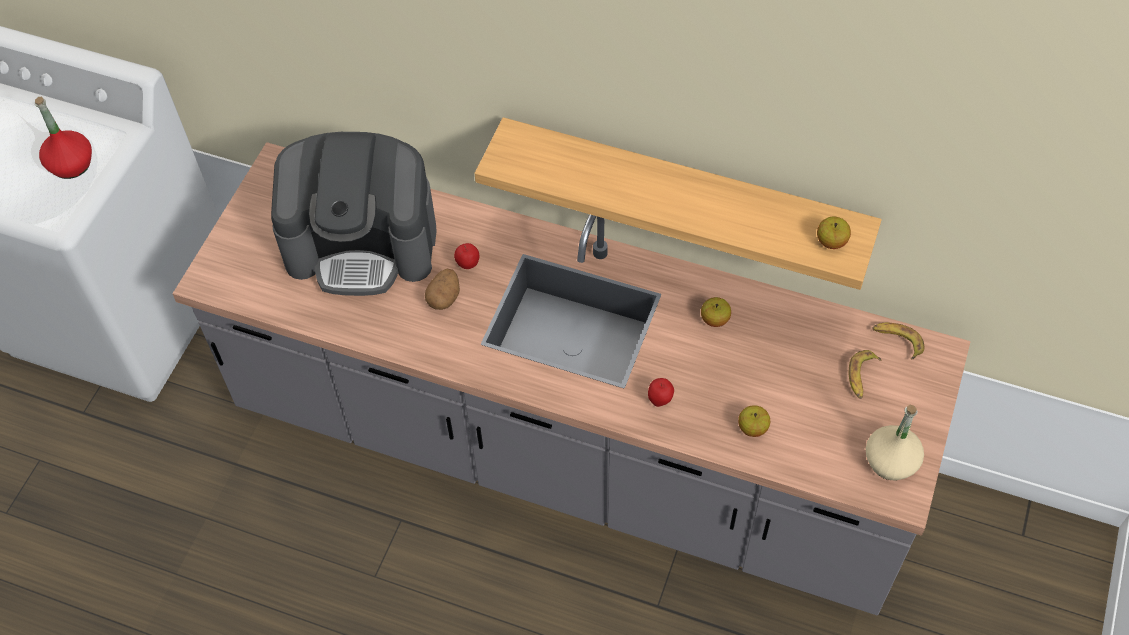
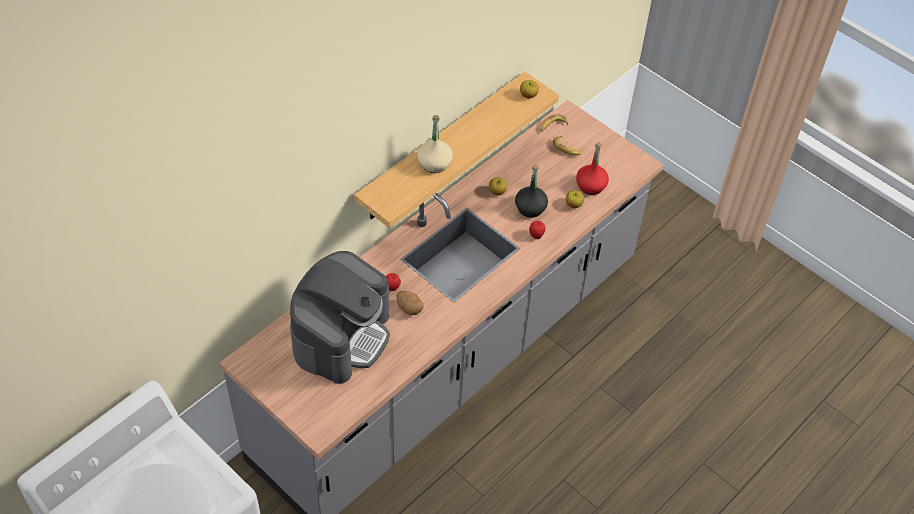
camera: 70 degrees left, 5 degrees down
red bottle [35,97,92,179] -> red bottle moved to [576,142,609,195]
beige bottle [866,405,924,480] -> beige bottle moved to [417,115,453,173]
none -> black bottle [515,164,548,218]

